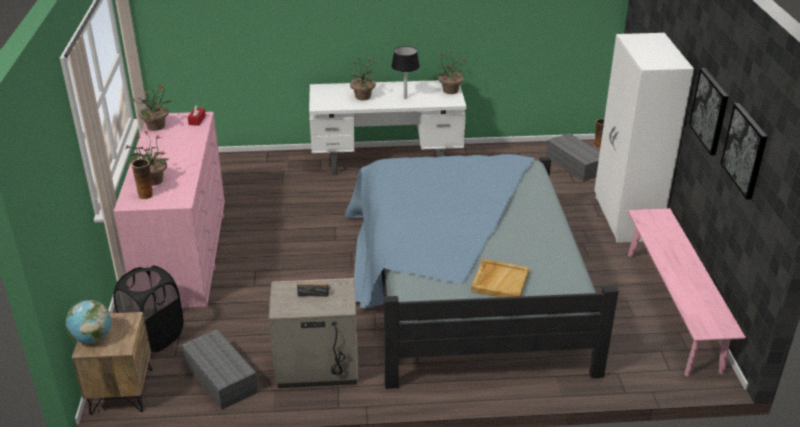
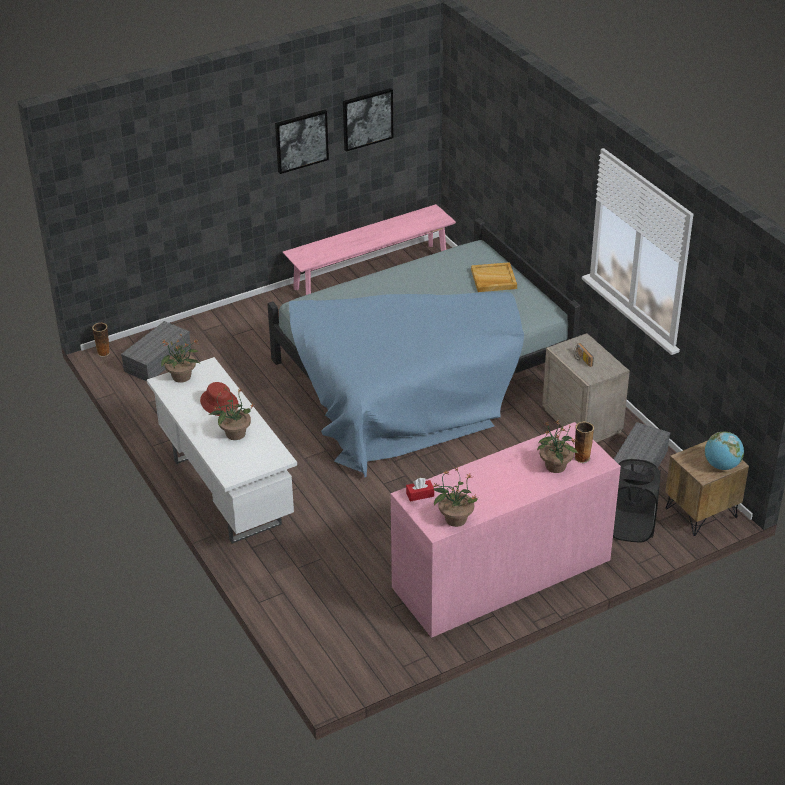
camera: 115 degrees left, 5 degrees up
black table lamp [391,46,420,99] -> red hat [200,382,239,416]
white wardrobe [594,33,694,243] -> none

